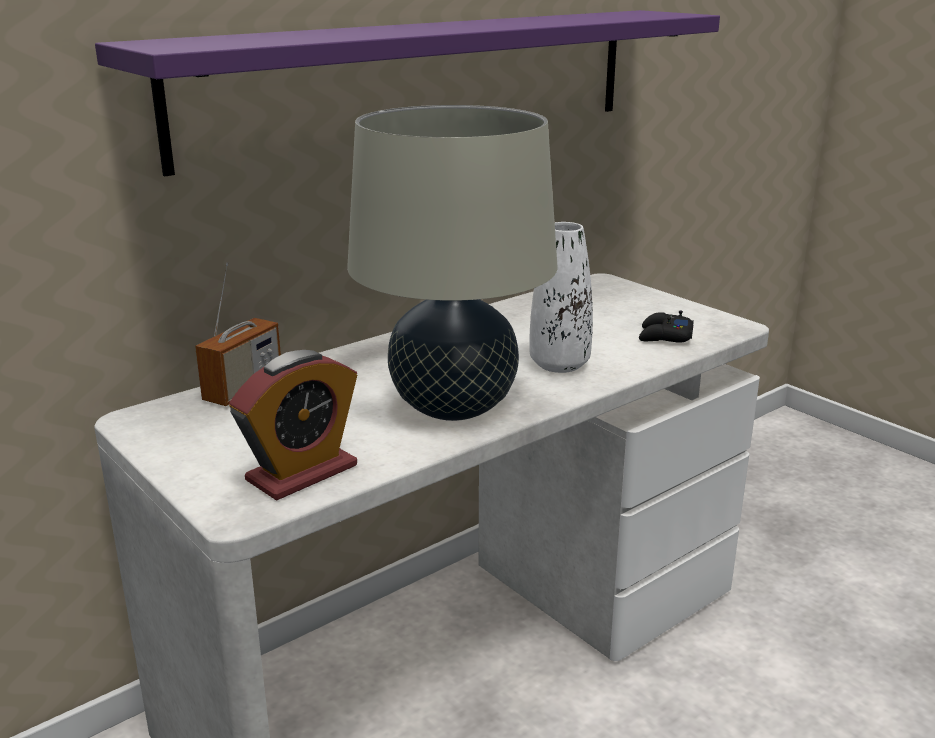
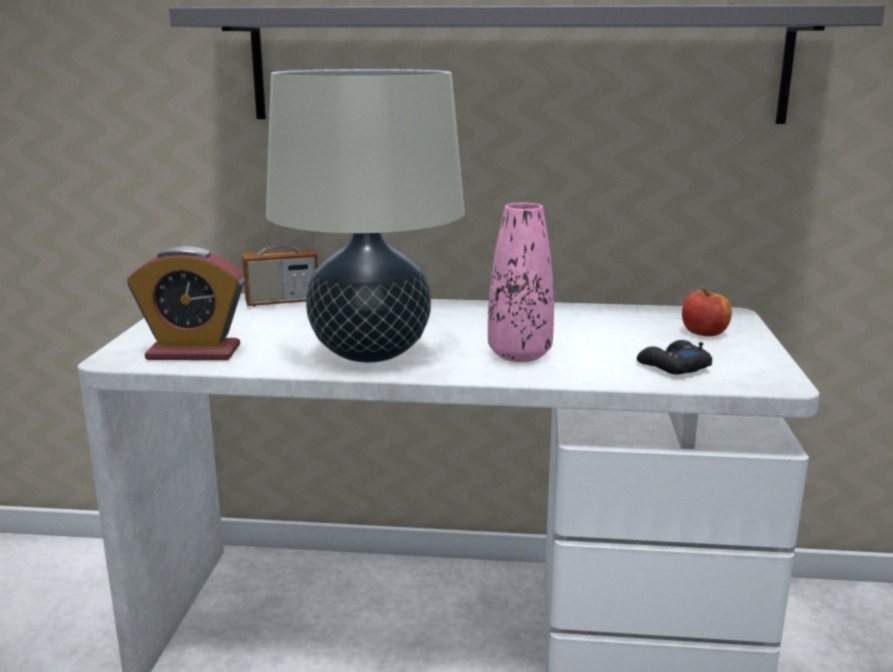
camera: 45 degrees right, 5 degrees down
purple shelf [95,10,720,176] -> grey shelf [169,5,885,124]
white vase [529,222,593,373] -> pink vase [488,202,554,362]
none -> apple [682,288,732,336]

